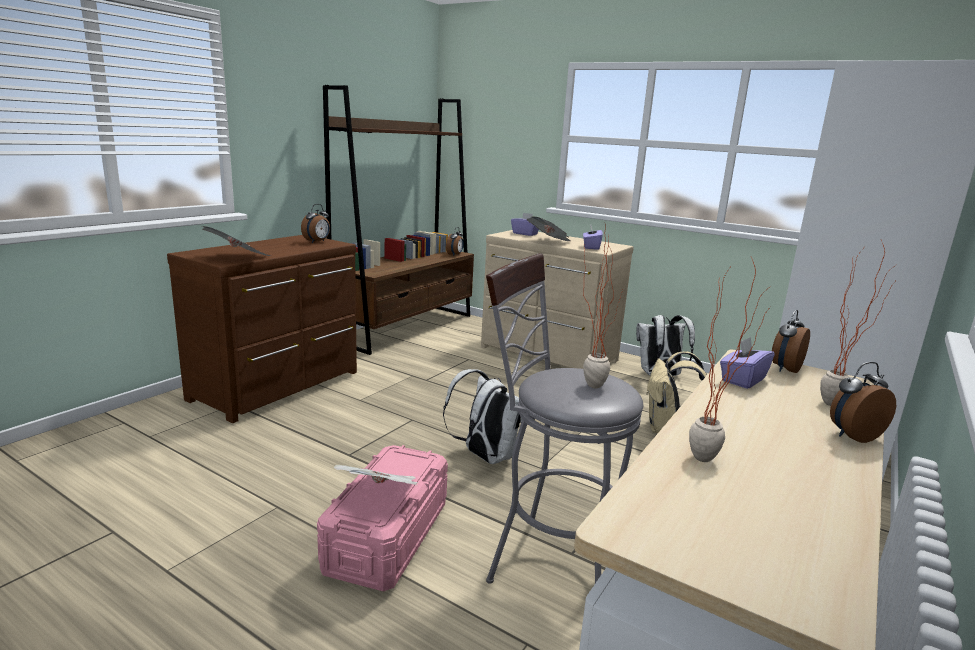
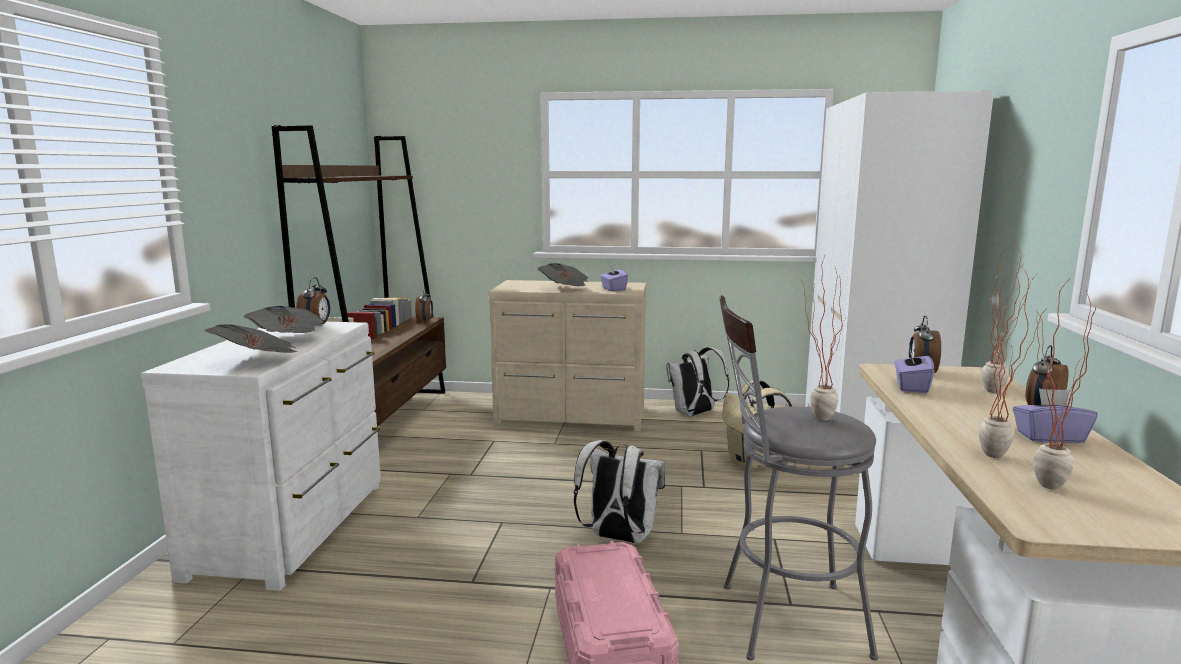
camera: 25 degrees left, 5 degrees down
brown dresser [167,235,357,423] -> white dresser [140,322,381,591]
newspaper [334,465,419,485] -> newspaper moved to [244,306,324,333]
purple tissue box [511,213,539,236] -> purple tissue box moved to [1013,389,1098,443]
none -> potted plant [1033,281,1096,490]

